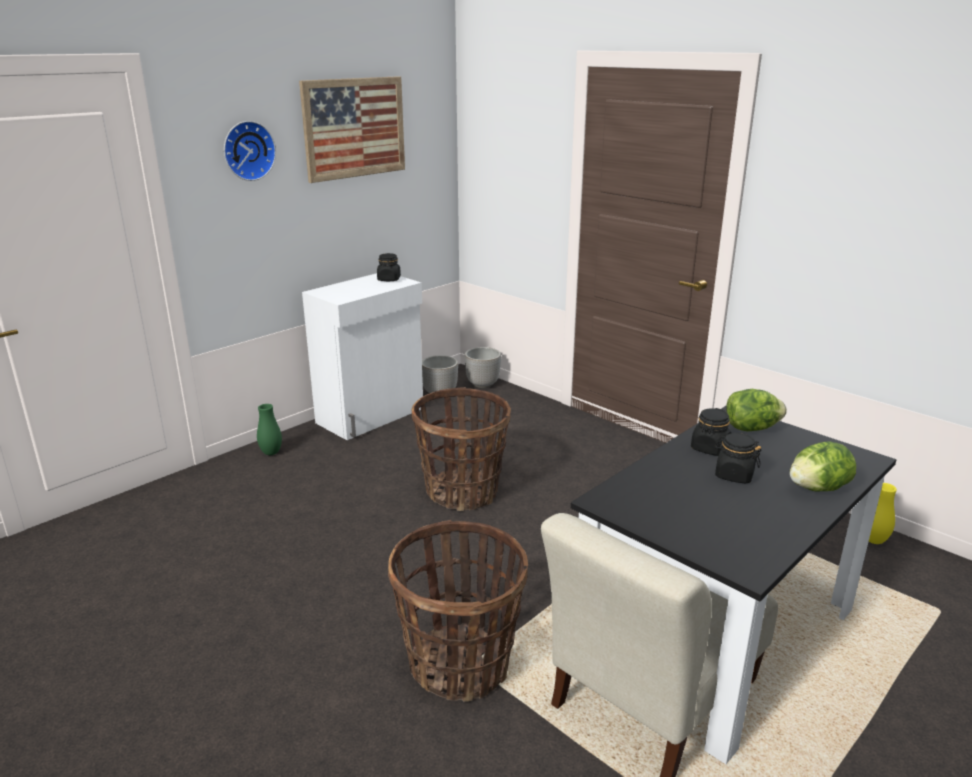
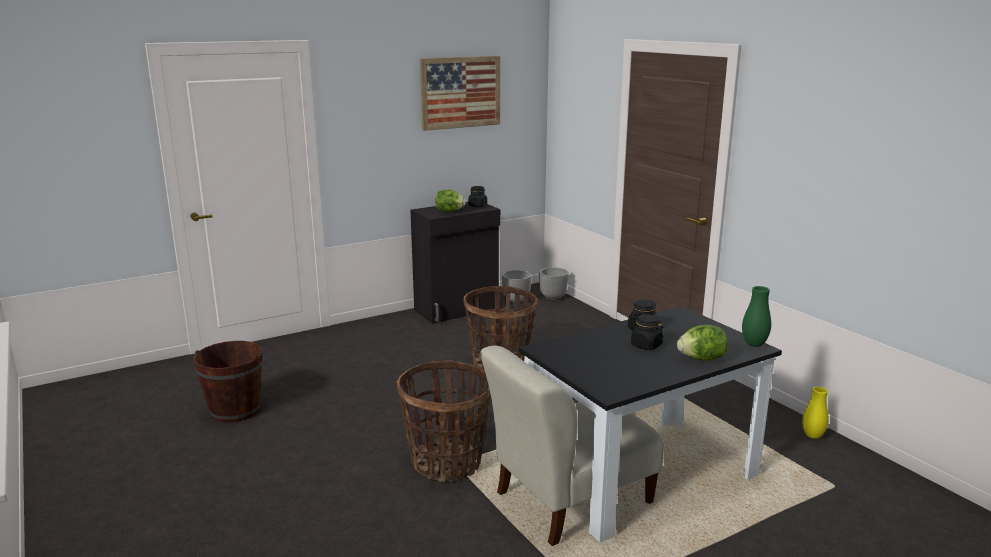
camera: 15 degrees right, 5 degrees down
wall clock [224,121,276,181] -> none
green vase [257,404,282,455] -> green vase moved to [742,286,771,347]
white cabinet [302,273,423,440] -> black cabinet [410,202,500,324]
lettuce [726,389,787,431] -> lettuce moved to [435,190,466,212]
none -> brown bucket [193,341,263,422]

